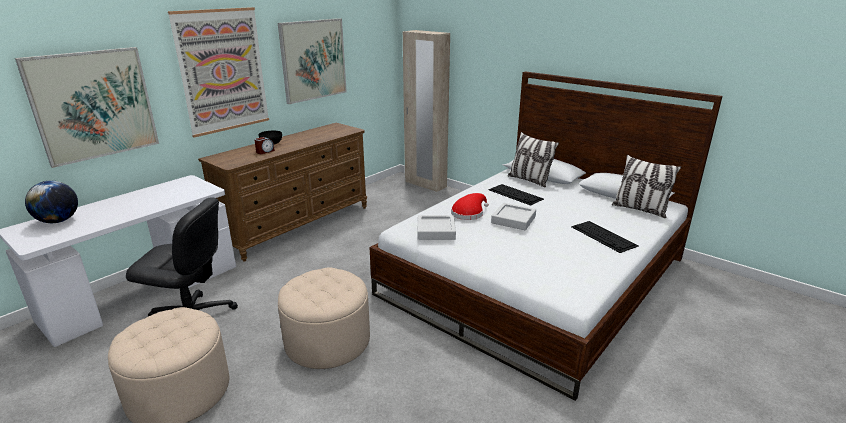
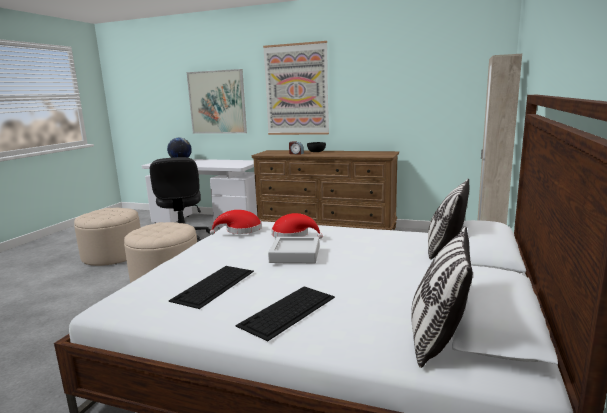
camera: 70 degrees right, 10 degrees down
picture [278,18,347,104] -> none
grey tray [417,215,456,240] -> red hat [210,210,262,235]
keyboard [488,184,544,206] -> keyboard moved to [169,266,254,309]

